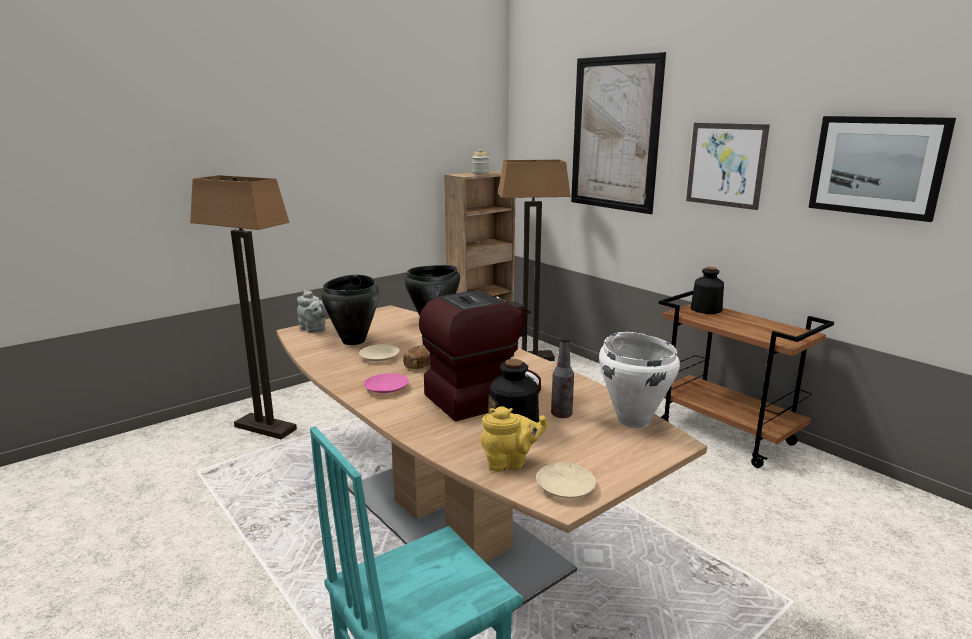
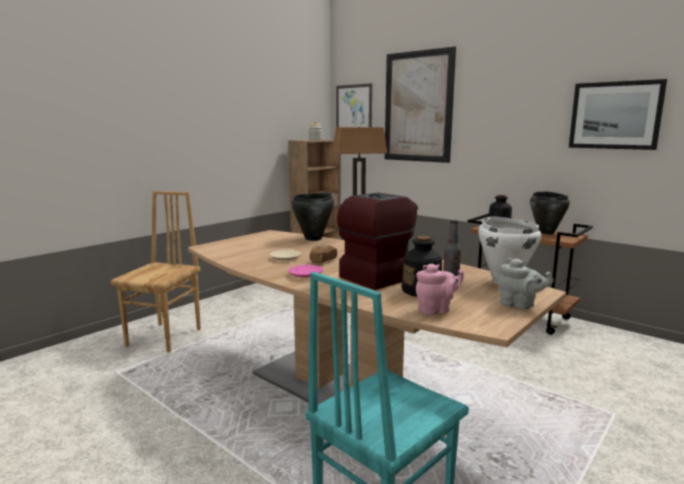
camera: 10 degrees left, 5 degrees down
floor lamp [190,175,297,439] -> brown chair [111,191,201,352]
grey teapot [297,290,327,332] -> grey teapot moved to [498,258,554,309]
black cooking pot [321,275,379,345] -> black cooking pot moved to [530,191,570,235]
yellow teapot [480,407,548,472] -> pink teapot [416,264,464,315]
beige plate [536,462,596,498] -> none
picture [686,123,770,210] -> picture moved to [336,83,372,127]

